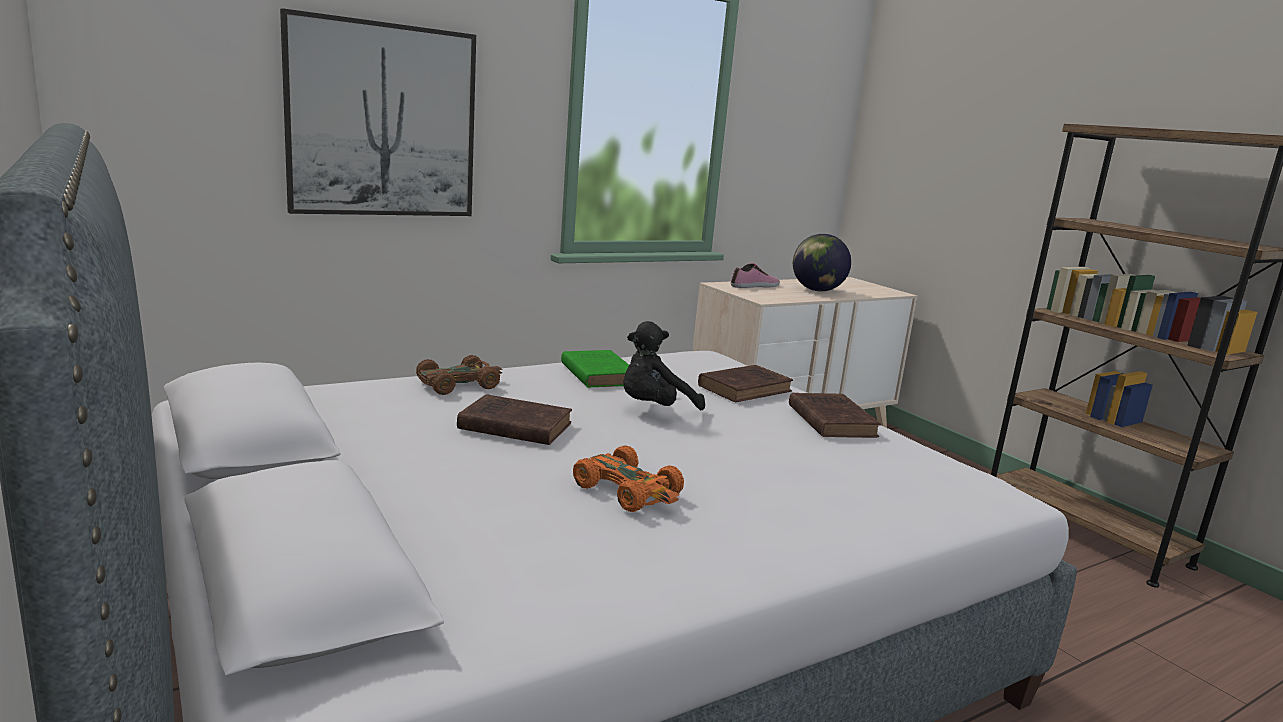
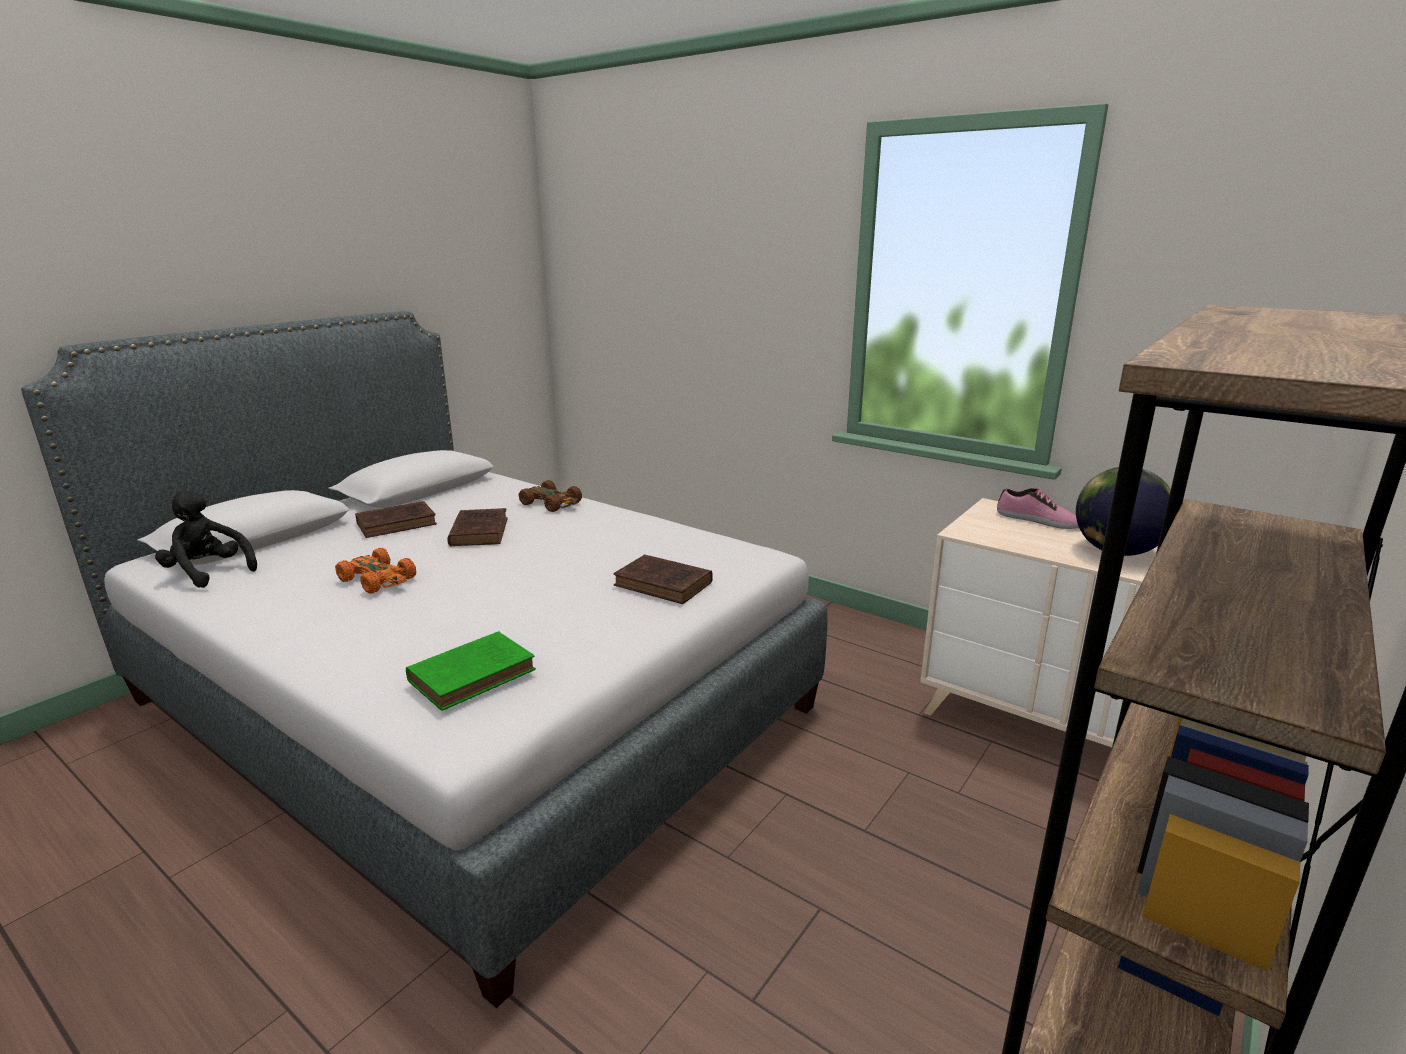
camera: 70 degrees right, 5 degrees up
picture [280,8,476,216] -> none
green book [561,350,629,388] -> green book moved to [406,631,536,711]
orange toy car [573,446,684,512] -> orange toy car turned 75 degrees counterclockwise [335,548,416,594]
black plush toy [623,321,705,410] -> black plush toy moved to [155,491,257,588]
brown book [789,393,881,438] -> brown book moved to [355,501,437,538]

